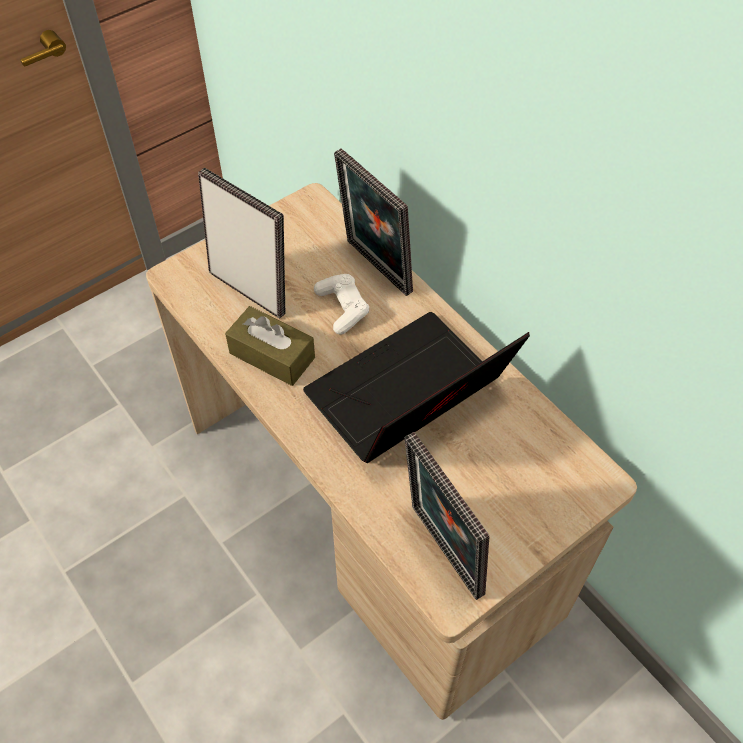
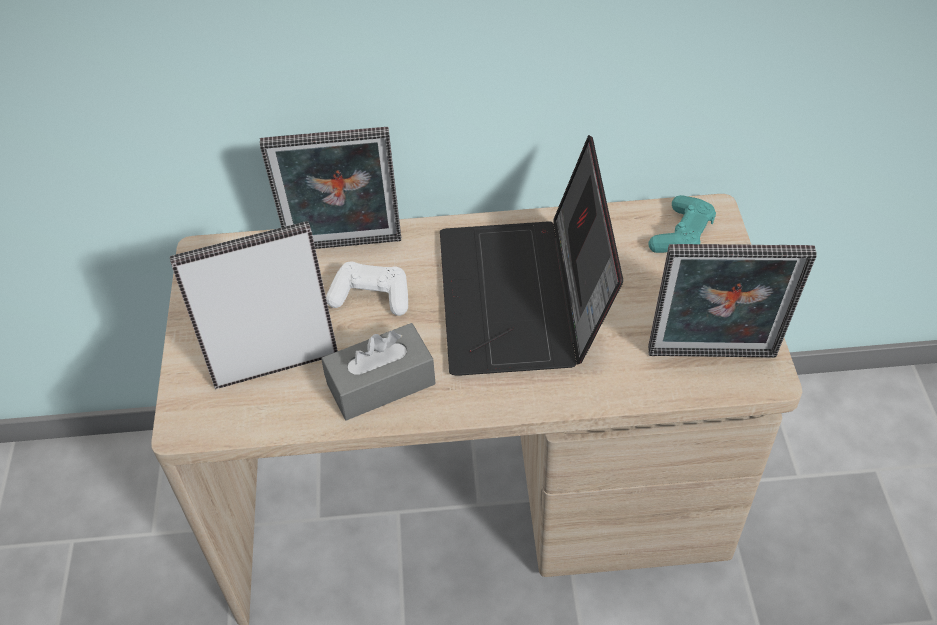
camera: 55 degrees left, 5 degrees down
brown tissue box [225,306,315,386] -> grey tissue box [321,323,435,421]
none -> turquoise game controller [648,195,716,253]

